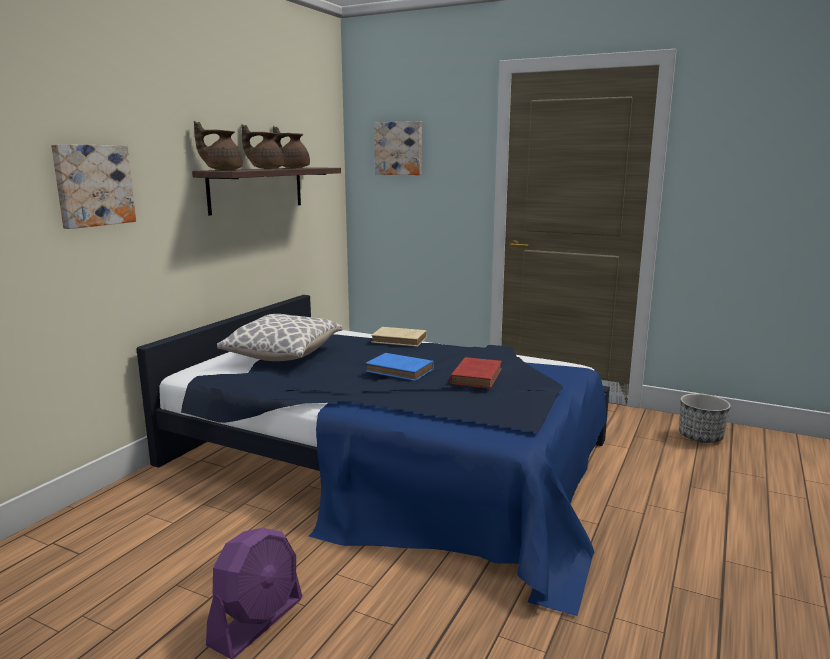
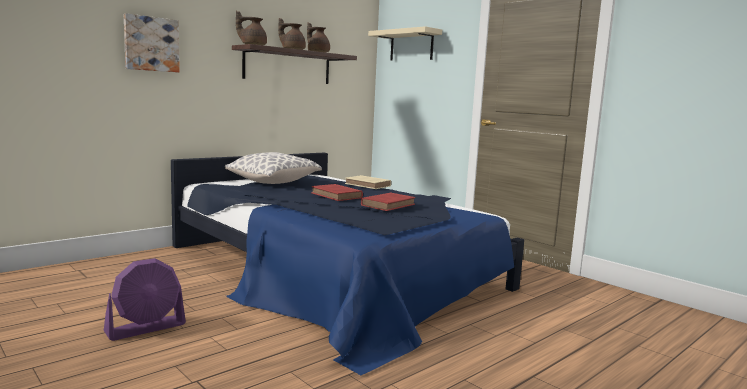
camera: 20 degrees right, 5 degrees down
blue book [366,353,434,381] -> red book [311,184,363,201]
picture [374,121,422,175] -> beige shelf [368,26,442,61]
planter [679,393,731,443] -> none

